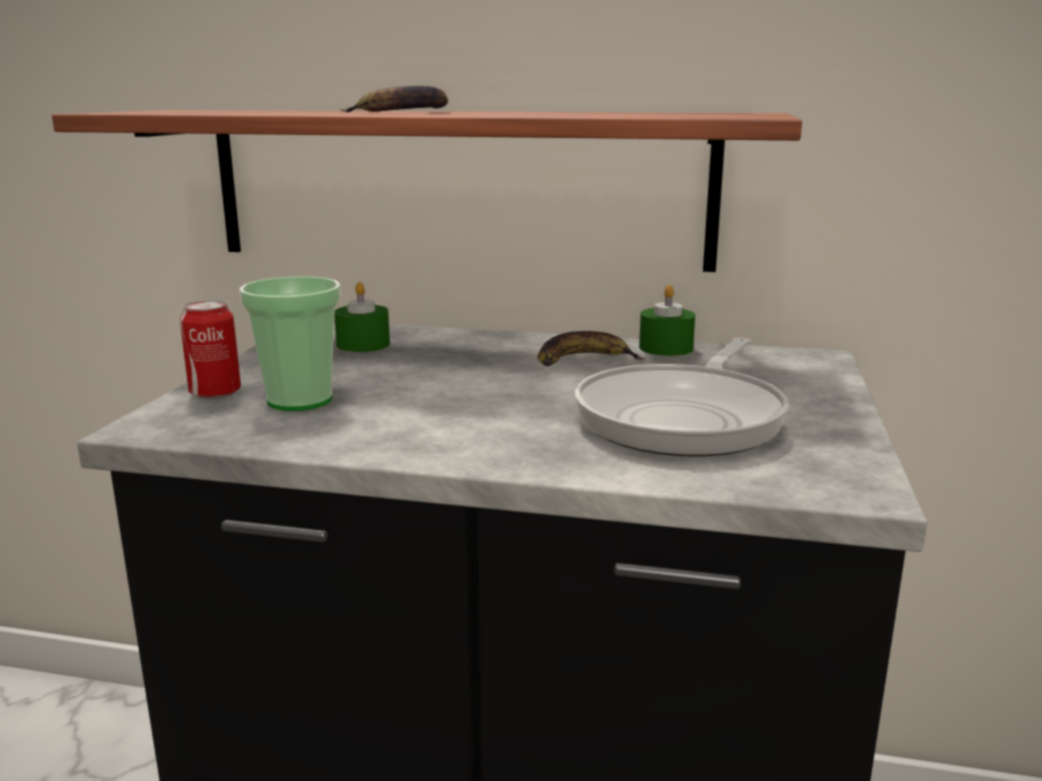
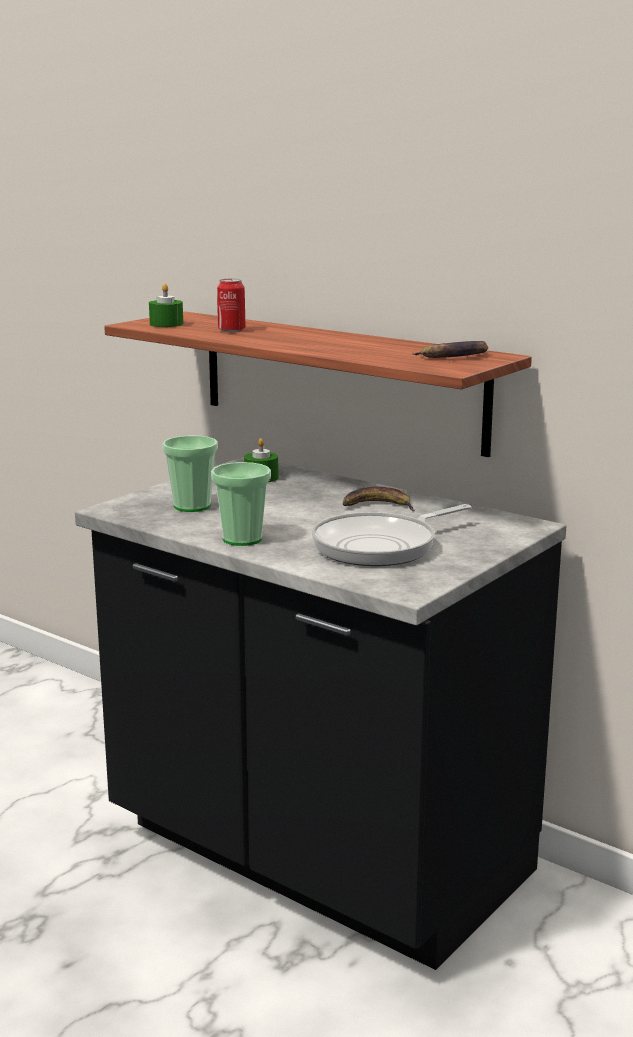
camera: 25 degrees right, 0 degrees up
can [180,300,241,399] -> can moved to [217,278,245,332]
banana [341,86,448,112] -> banana moved to [412,341,488,358]
green candle [639,285,695,356] -> green candle moved to [149,284,183,327]
none -> cup [211,462,271,546]

